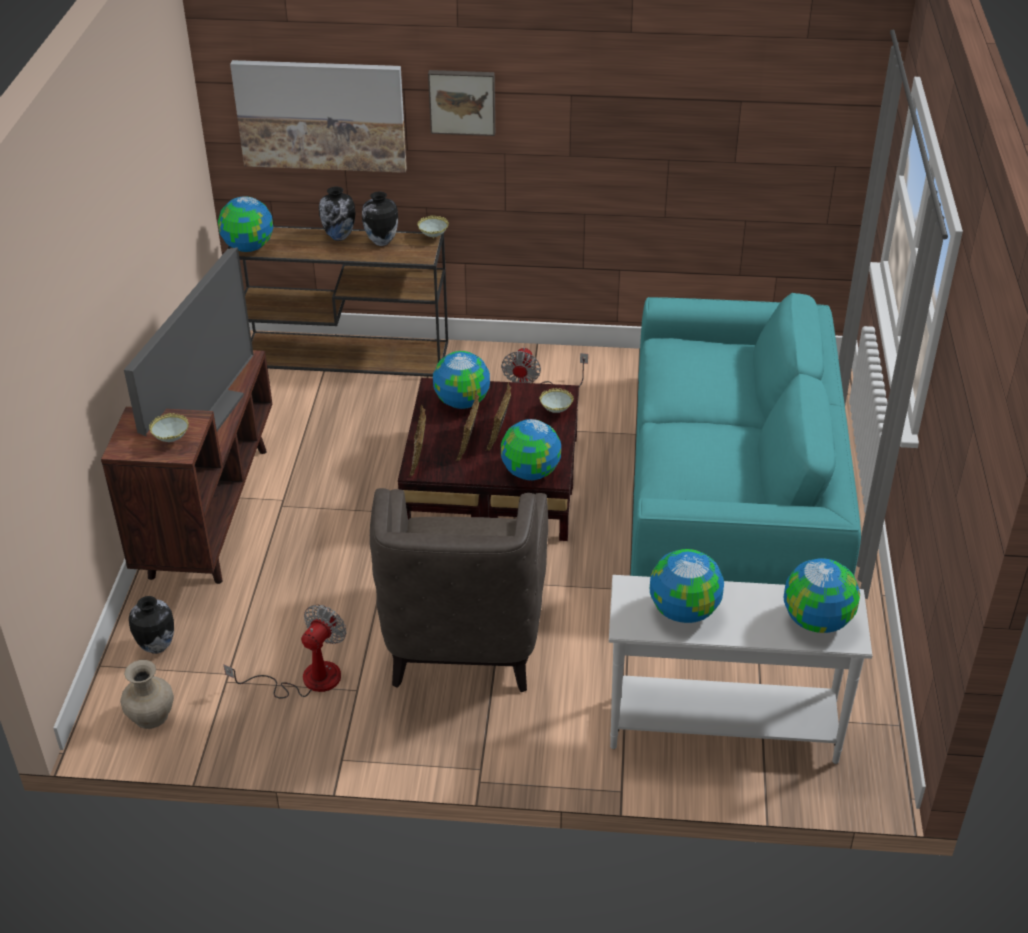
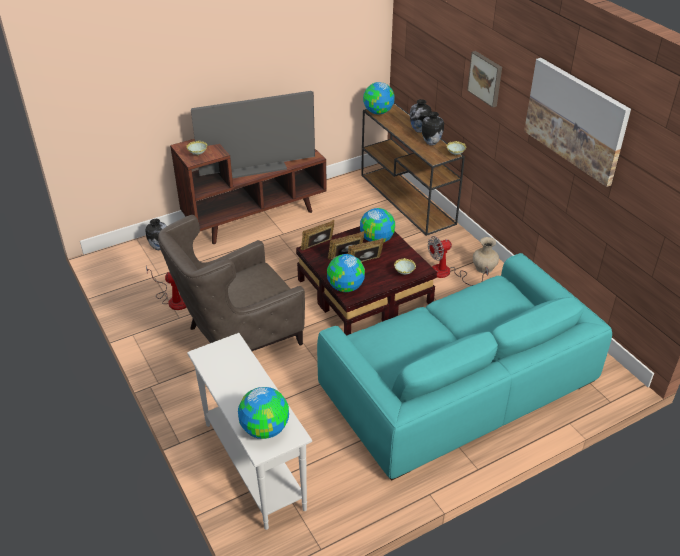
camera: 55 degrees right, 0 degrees up
beige vase [120,660,174,729] -> beige vase moved to [473,237,499,274]
picture [230,60,407,173] -> picture moved to [524,58,631,187]
globe [650,549,724,623] -> none

